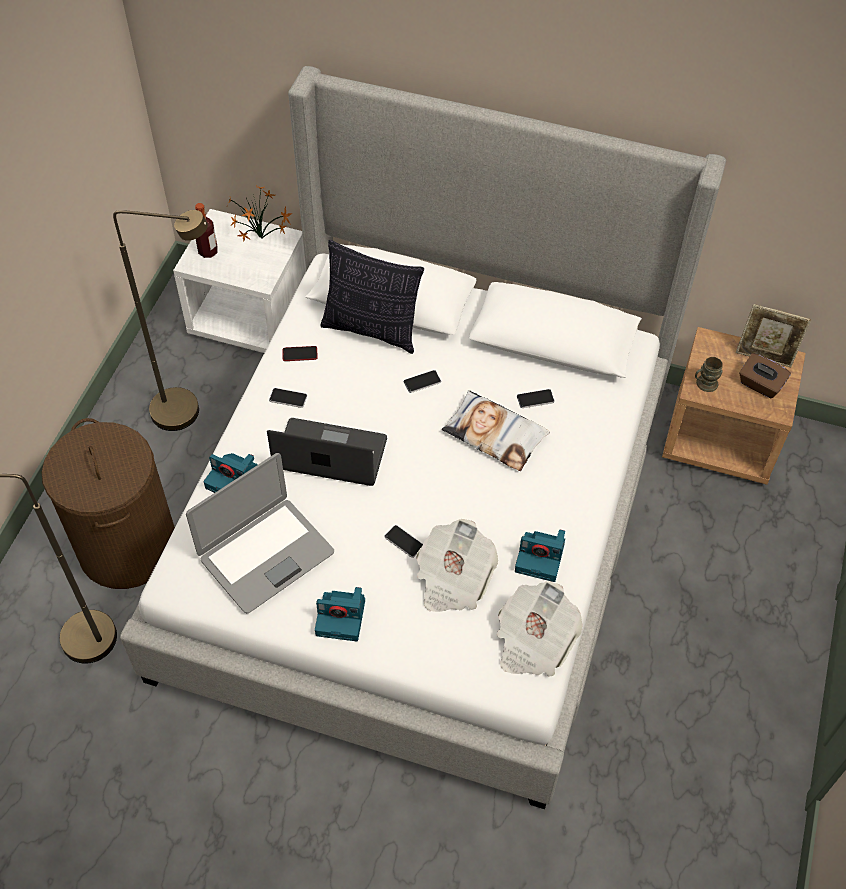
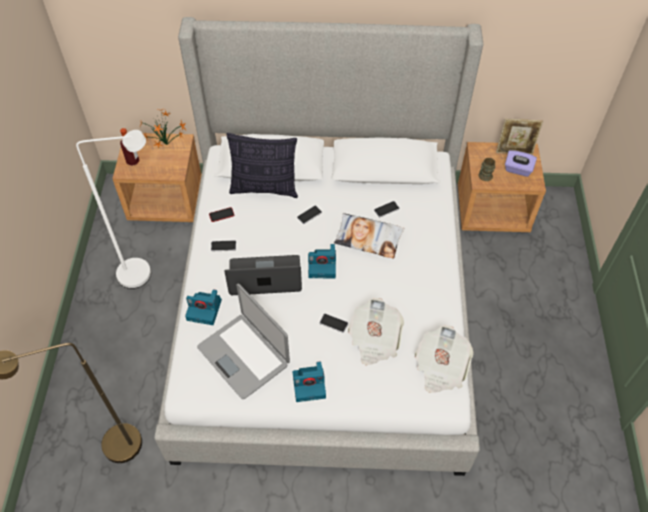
camera: 15 degrees left, 0 degrees up
brown laundry basket [42,418,175,589] -> none
brown floor lamp [113,210,208,431] -> white floor lamp [76,130,151,289]
white nightstand [173,209,306,353] -> brown nightstand [112,133,202,222]
laptop [186,453,334,613] -> laptop turned 105 degrees clockwise [197,284,290,399]
camera [515,530,565,582] -> camera moved to [308,244,336,278]
brown tissue box [739,353,791,398] -> purple tissue box [505,150,537,177]

